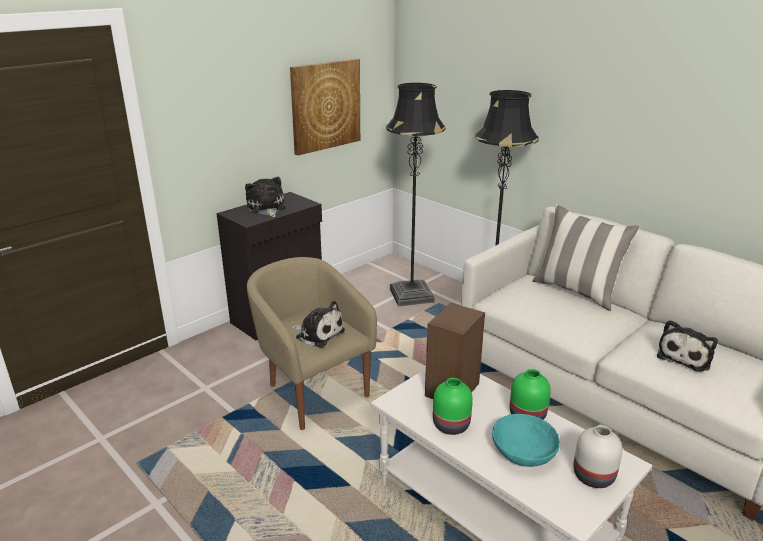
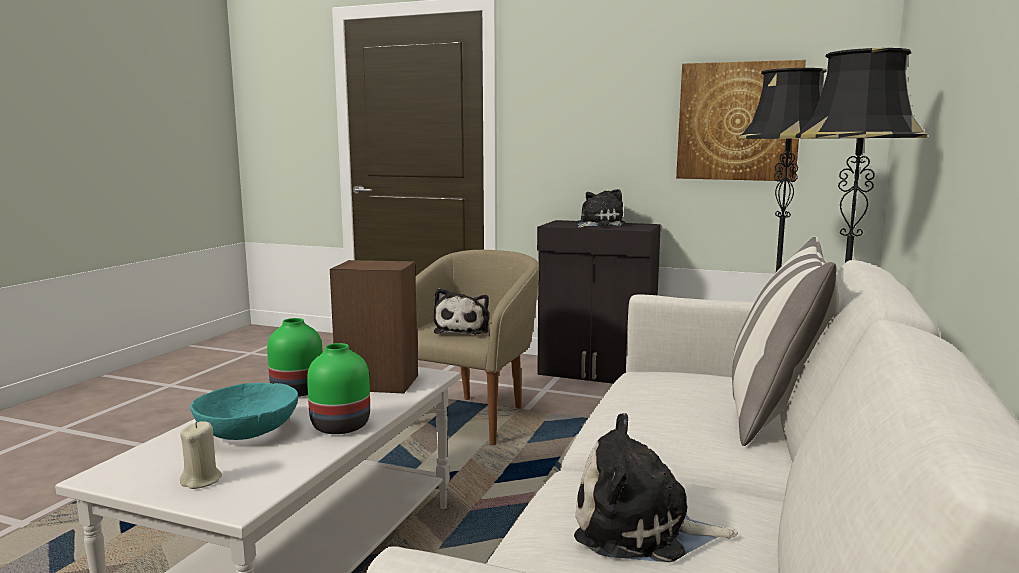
camera: 65 degrees right, 15 degrees down
white vase [573,425,623,488] -> beige candle [180,421,222,489]

